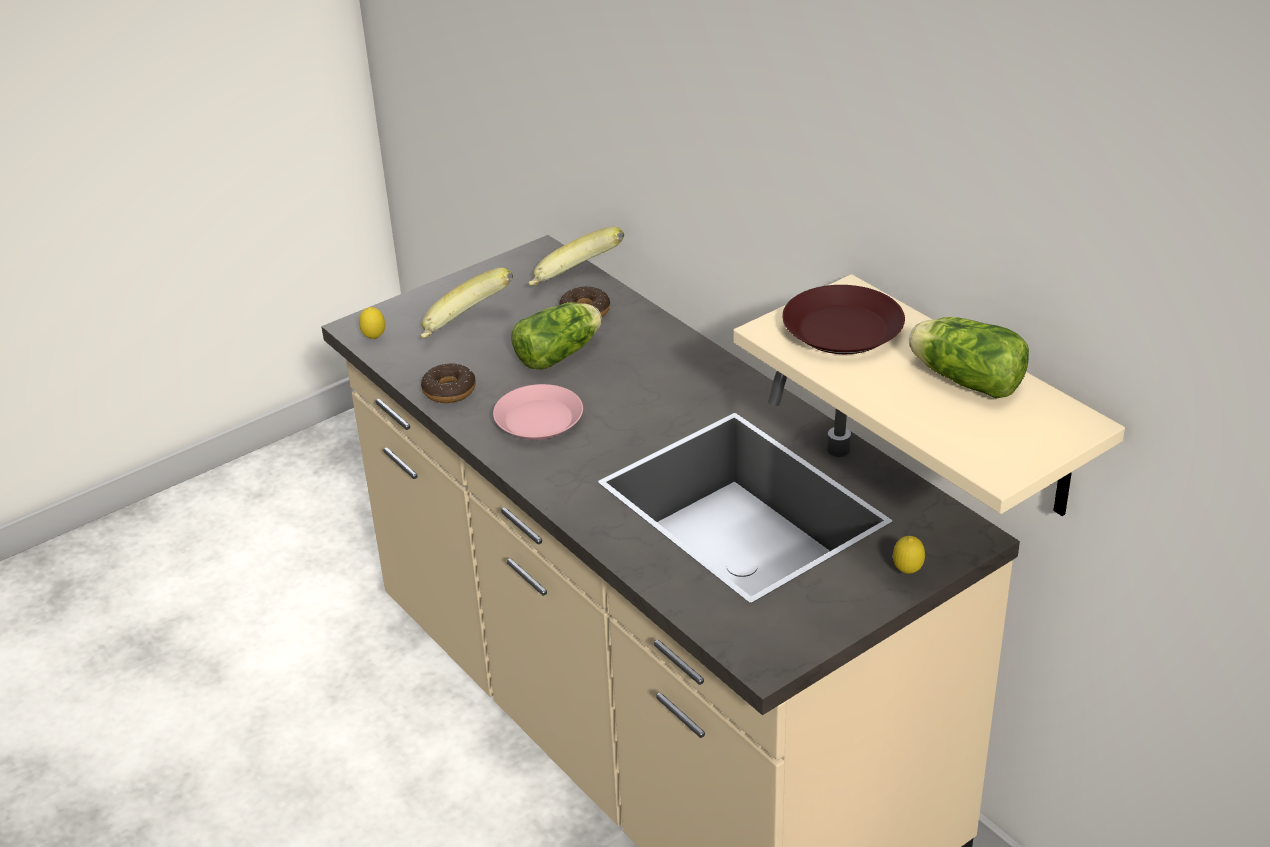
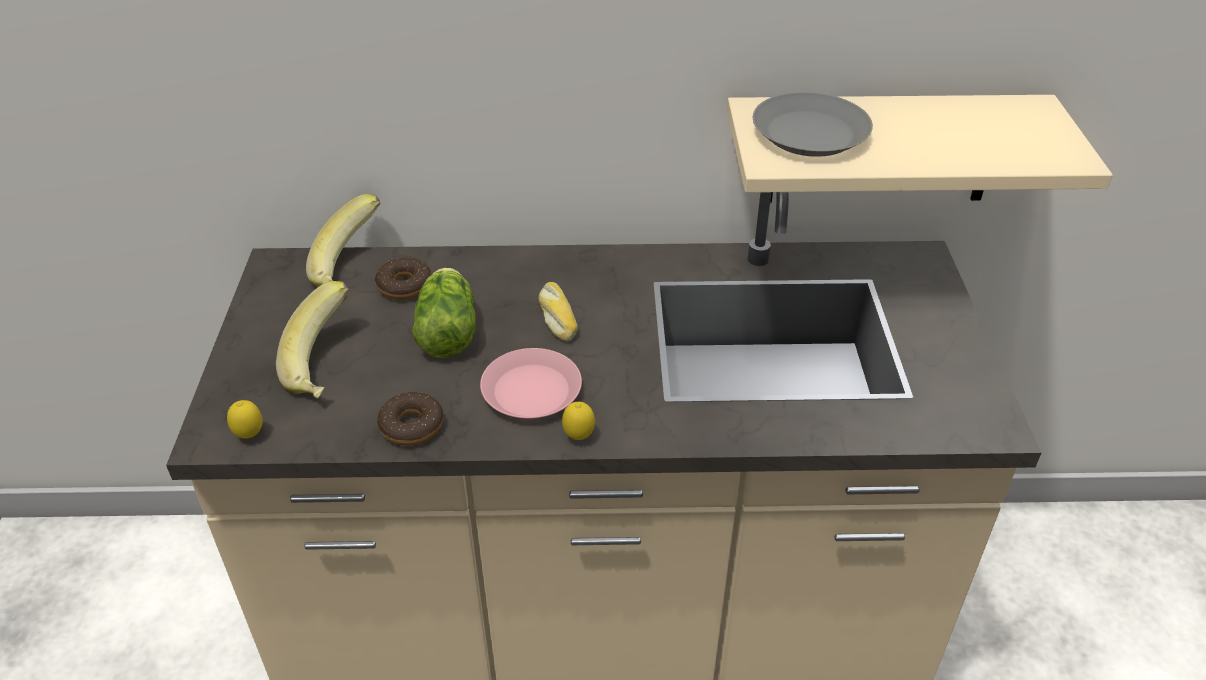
camera: 55 degrees left, 5 degrees up
brown plate [782,285,905,354] -> grey plate [753,92,873,157]
lemon [893,536,925,574] -> lemon moved to [562,402,595,440]
lettuce [908,317,1029,398] -> none
none -> bread [539,282,578,341]

